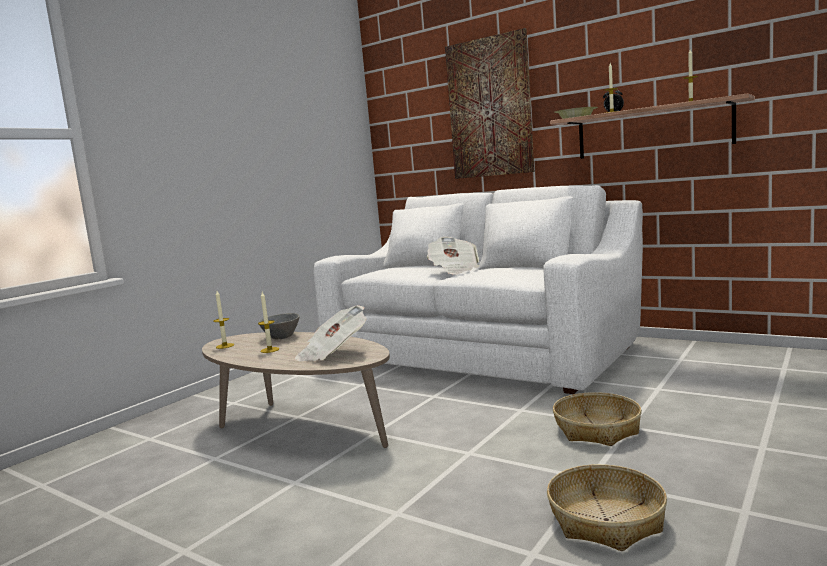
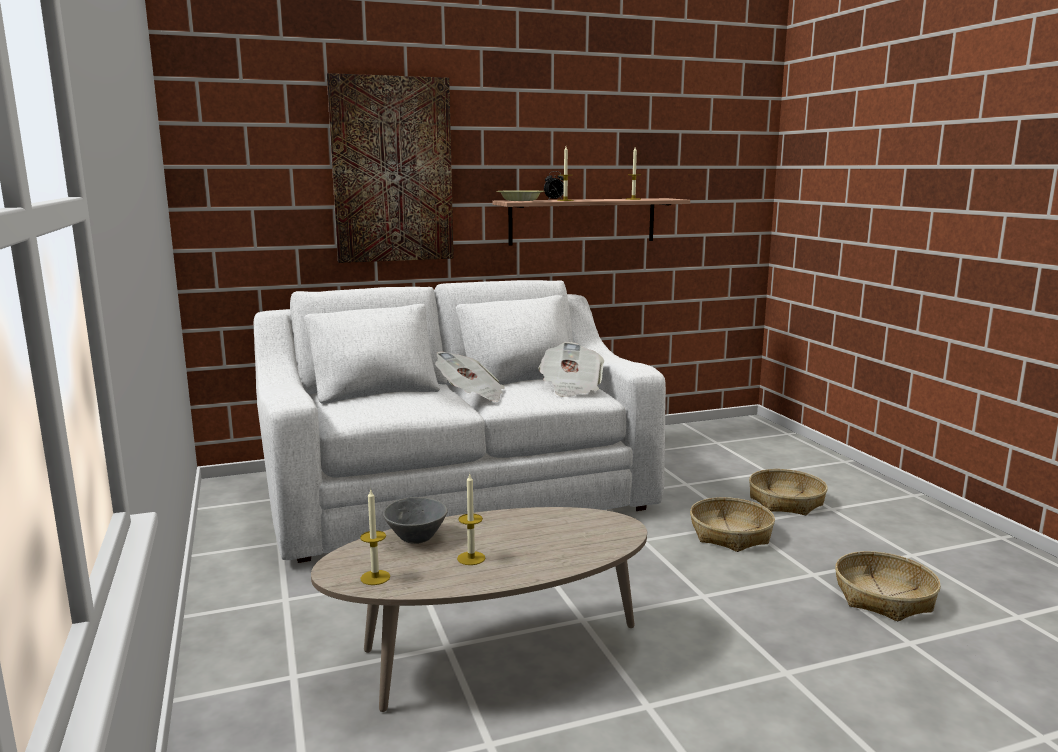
camera: 55 degrees left, 5 degrees up
newspaper [295,305,366,361] -> newspaper moved to [538,342,604,397]
none -> basket [749,469,828,515]

